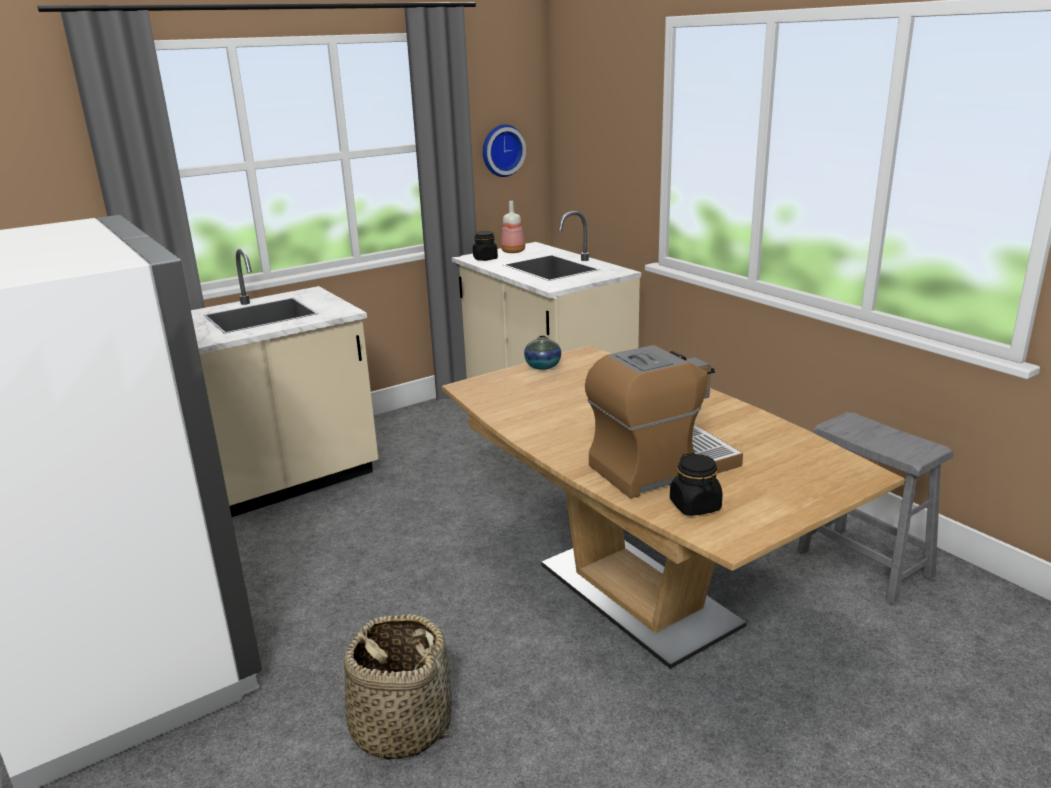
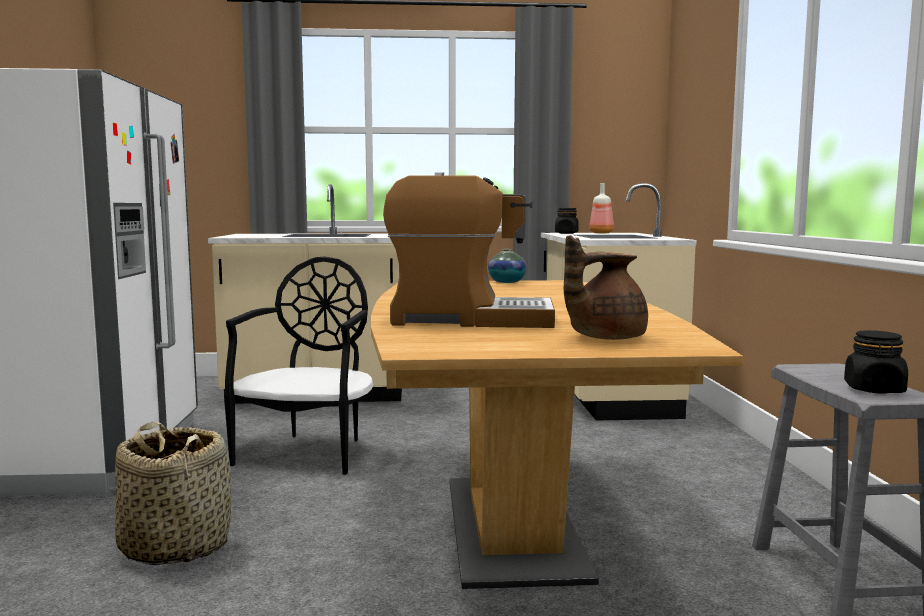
camera: 30 degrees right, 15 degrees down
wall clock [483,124,526,177] -> none
black jar [670,453,723,516] -> black jar moved to [844,330,908,393]
none -> black chair [224,256,374,475]
none -> brown teapot [564,235,648,340]

